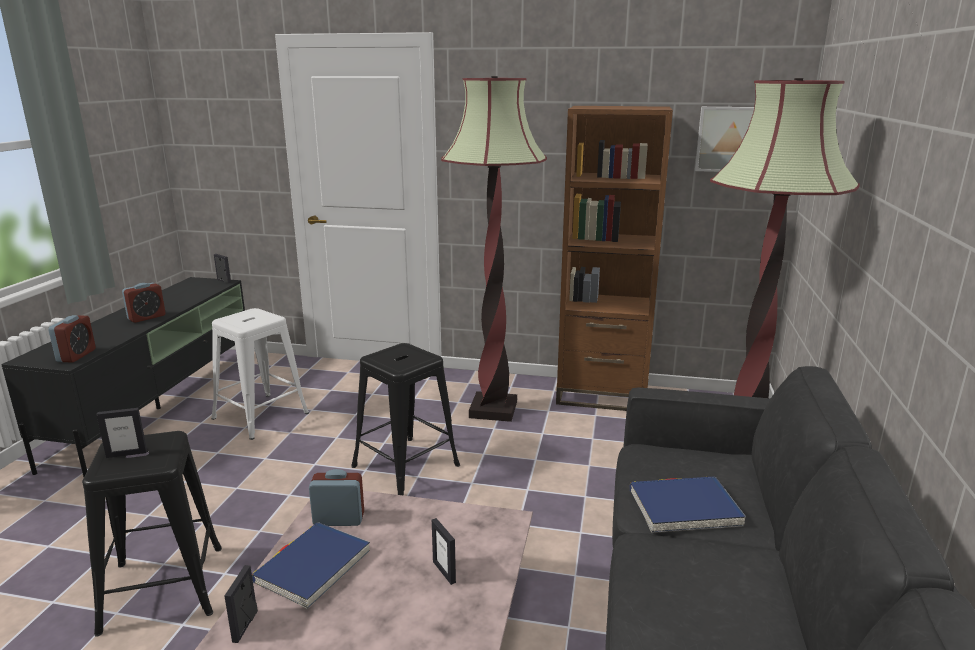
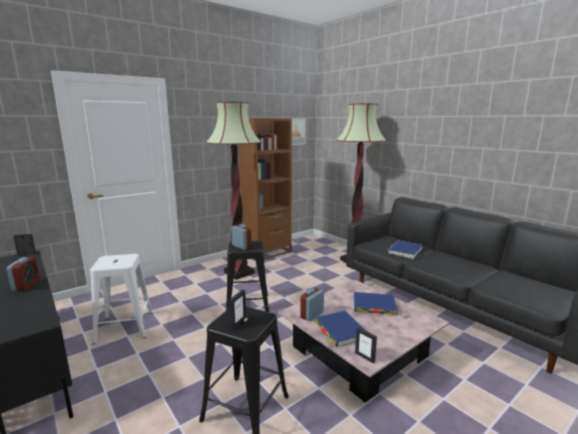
camera: 50 degrees left, 5 degrees down
alarm clock [48,315,96,362] -> alarm clock moved to [231,224,252,250]
picture frame [432,518,456,585] -> blue book [353,292,398,315]

